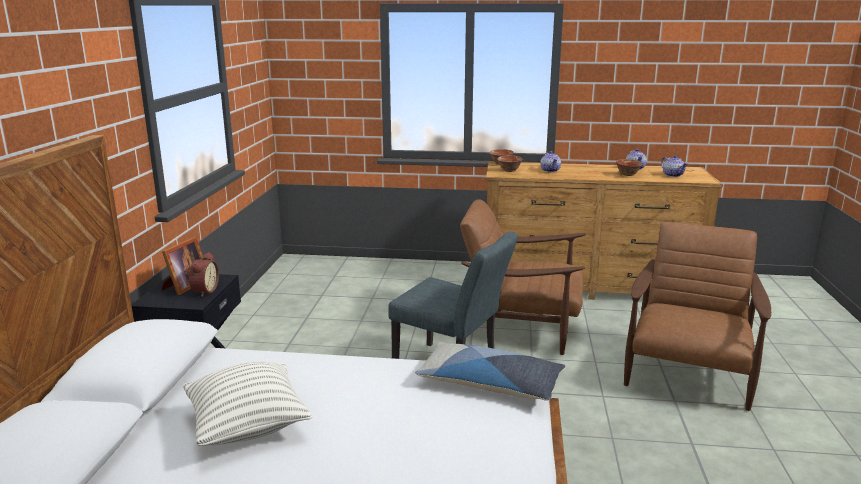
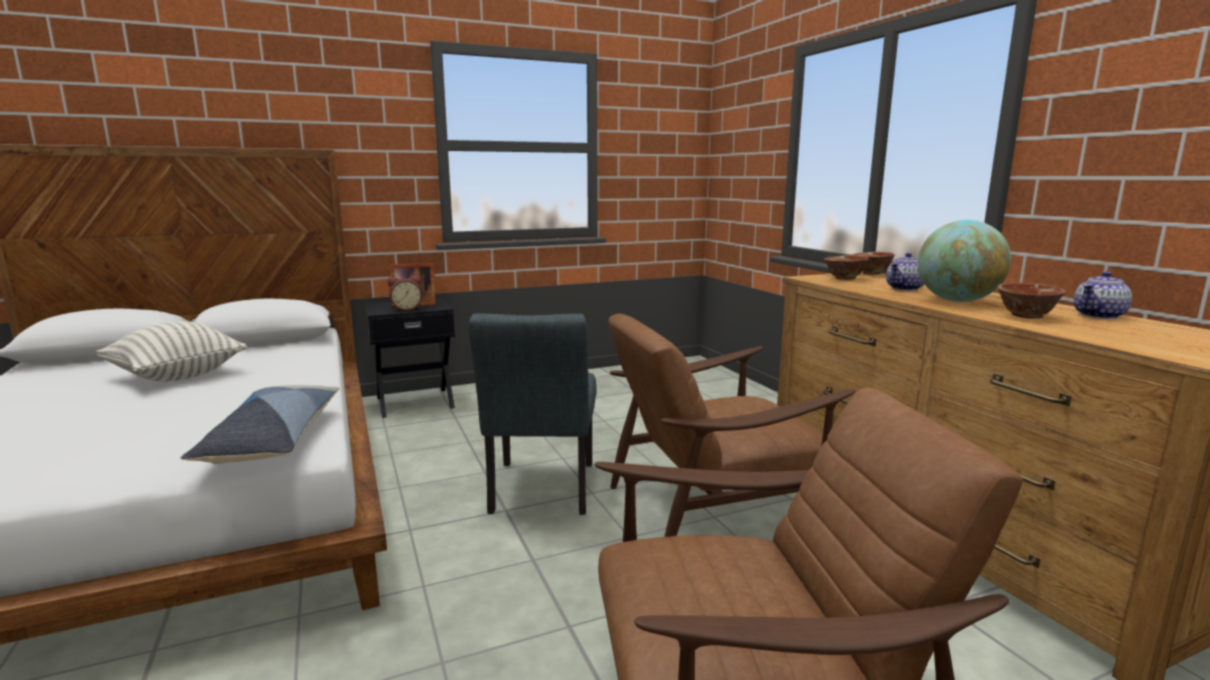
camera: 60 degrees right, 5 degrees down
brown armchair [460,199,586,355] -> brown armchair turned 90 degrees counterclockwise [608,314,855,537]
teapot [661,155,688,177] -> none
none -> globe [918,220,1011,302]

